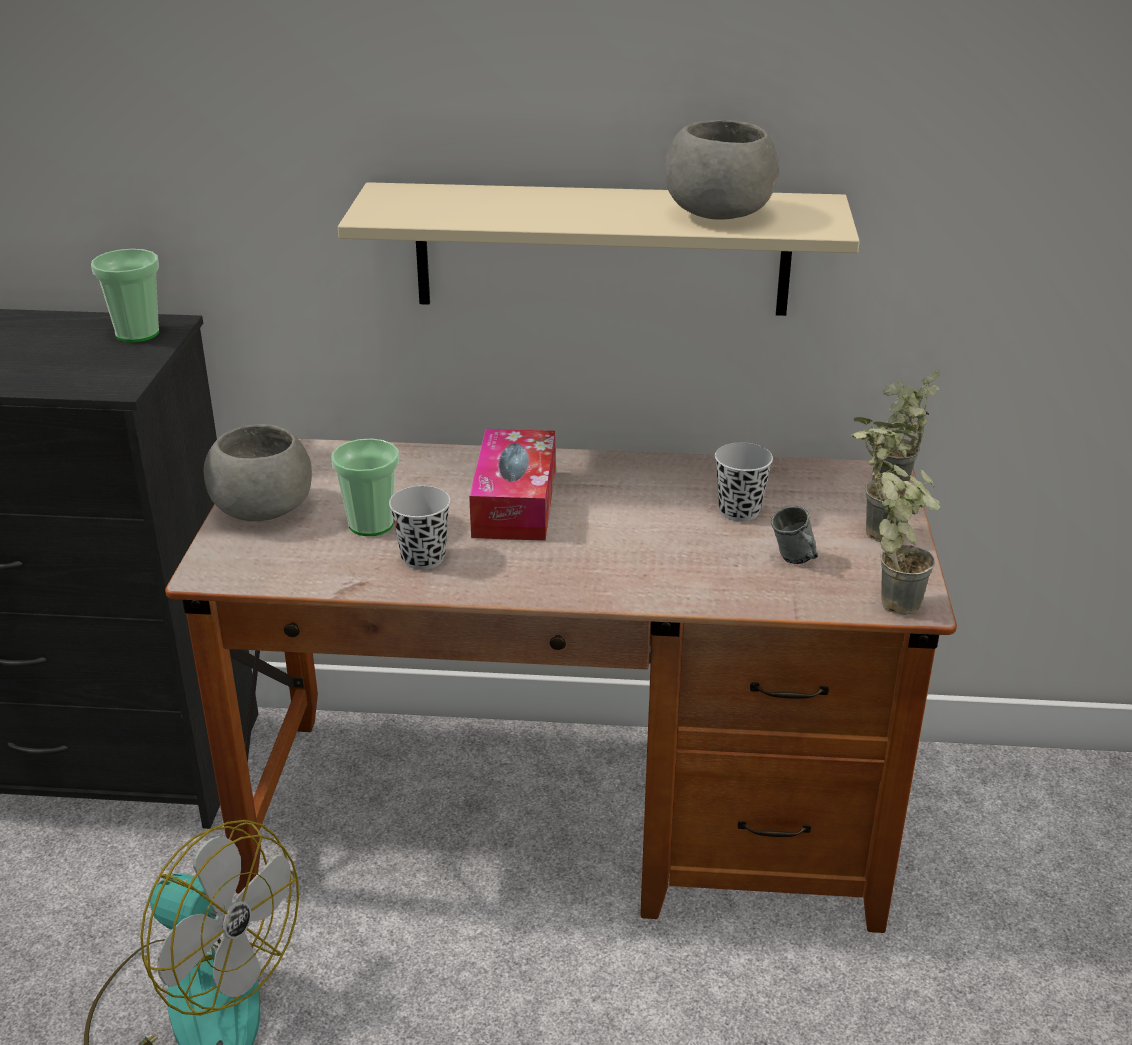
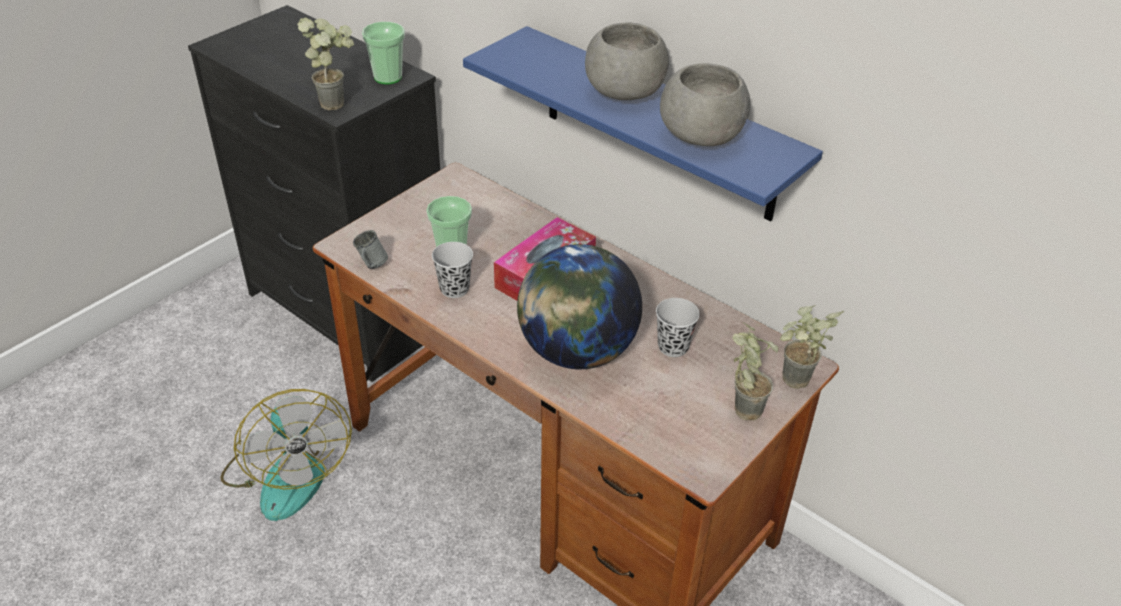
camera: 35 degrees right, 10 degrees up
grey bowl [203,424,312,521] -> grey bowl moved to [585,23,669,100]
beige shelf [338,182,860,316] -> blue shelf [463,26,823,221]
grey mug [771,505,818,564] -> grey mug moved to [353,230,388,269]
potted plant [879,470,941,615] -> potted plant moved to [297,18,354,111]
none -> globe [517,244,642,369]

